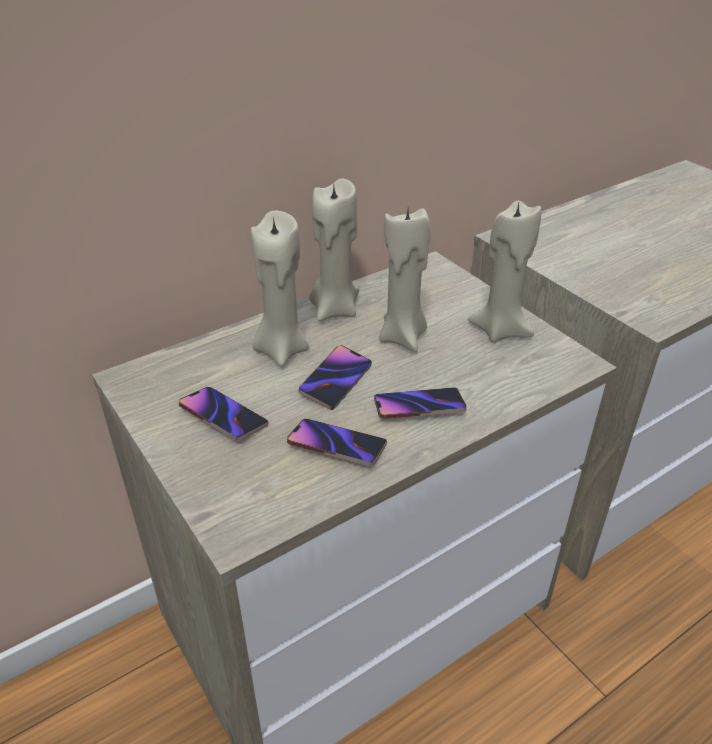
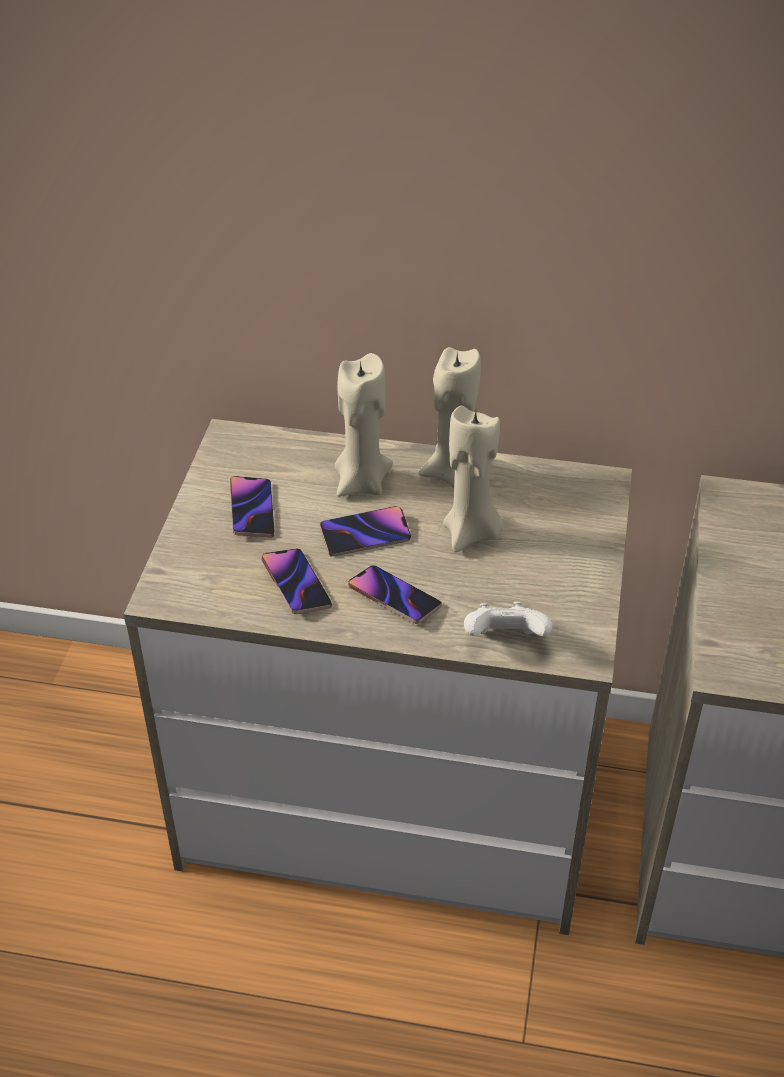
camera: 45 degrees right, 5 degrees up
beige candle [468,200,541,343] -> none
none -> white game controller [464,602,552,637]

